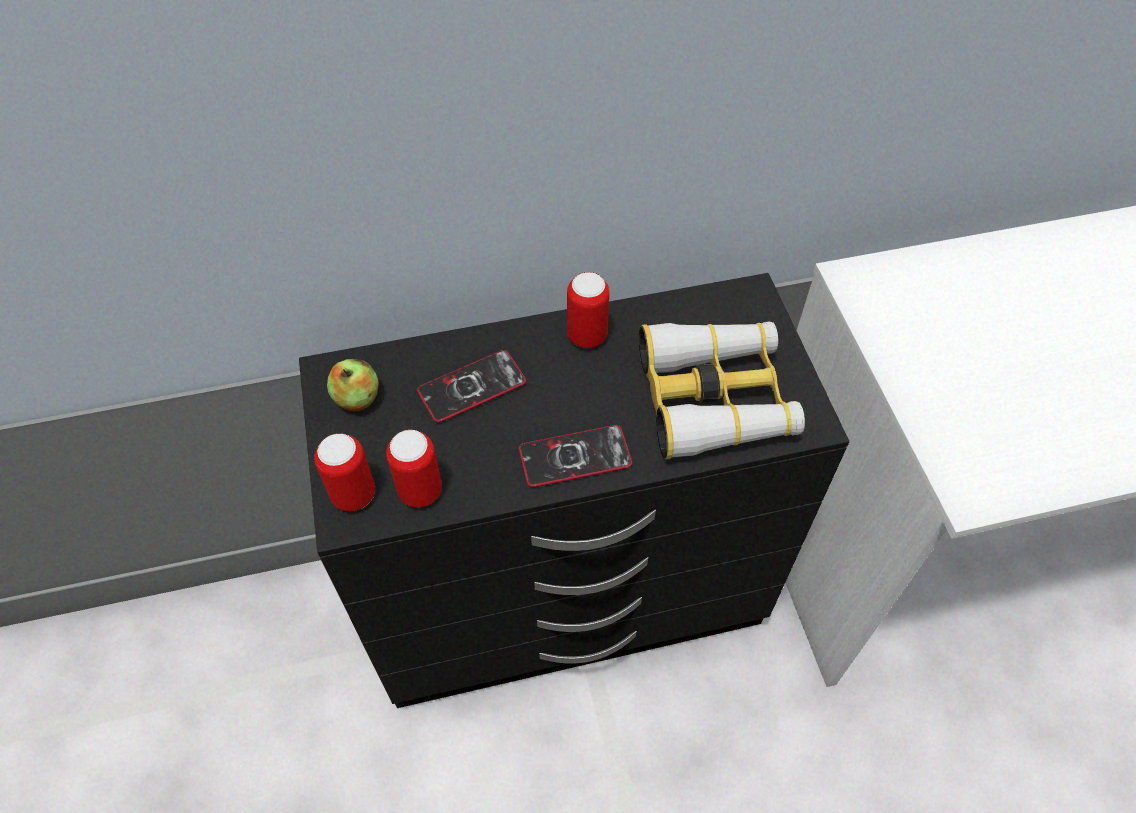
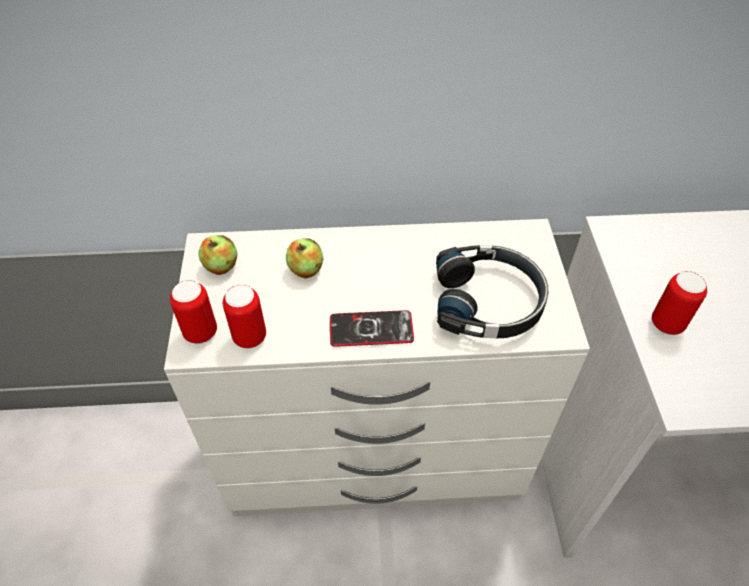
camera: 10 degrees right, 5 degrees down
black dresser [299,273,849,708] -> white dresser [164,219,590,516]
phone [417,350,526,423] -> apple [286,238,324,278]
can [567,272,610,348] -> can moved to [652,271,707,335]
binoculars [639,321,805,460] -> black headphones [436,245,548,338]

